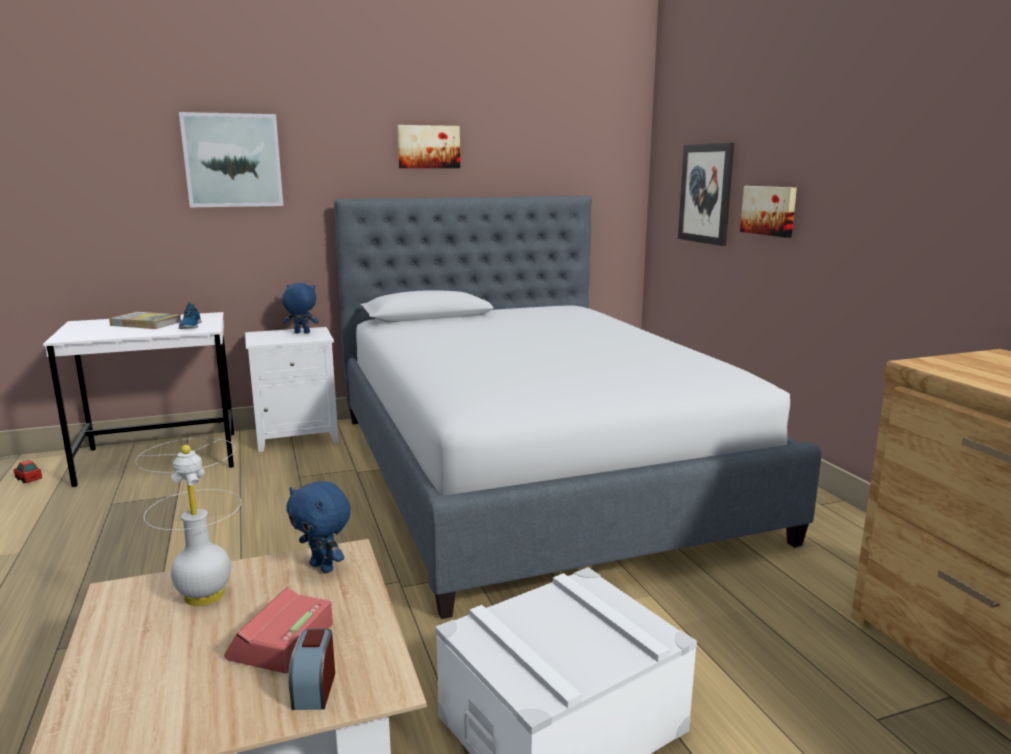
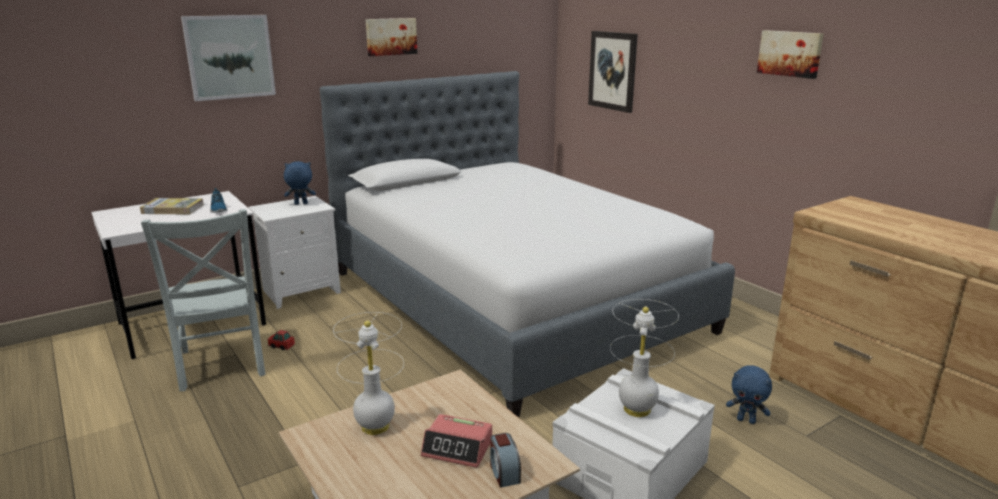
camera: 15 degrees left, 5 degrees up
toy car [13,460,42,483] -> toy car moved to [268,330,295,350]
alarm clock [224,587,333,673] -> alarm clock turned 75 degrees counterclockwise [421,414,492,468]
blue plush toy [286,481,351,573] -> blue plush toy moved to [726,365,772,424]
picture [740,186,797,238] -> picture moved to [757,30,824,79]
none -> grey chair [141,209,266,391]
none -> white table lamp [610,299,679,417]

